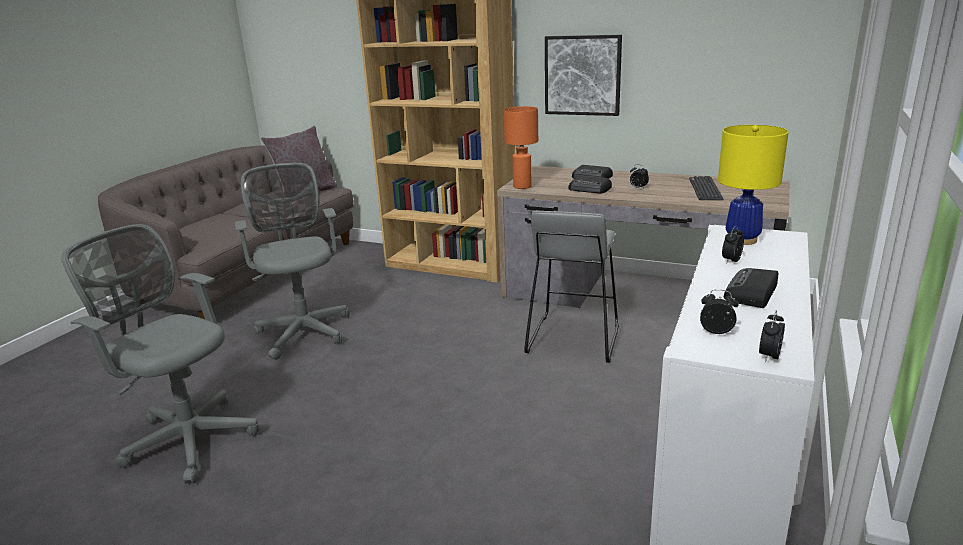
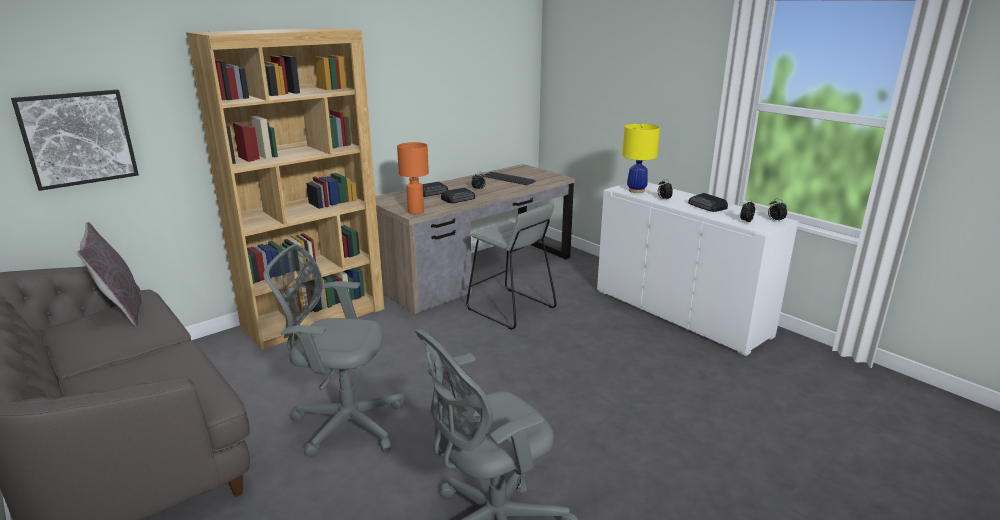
camera: 65 degrees left, 0 degrees up
picture [545,35,622,116] -> picture moved to [11,89,139,191]

